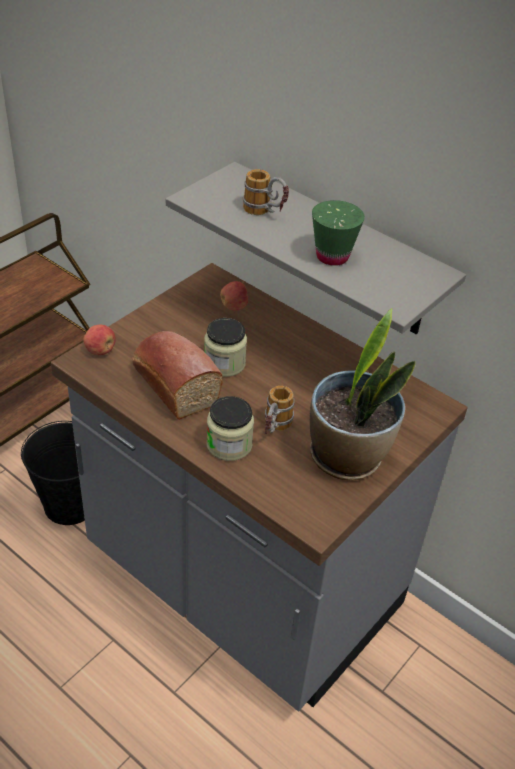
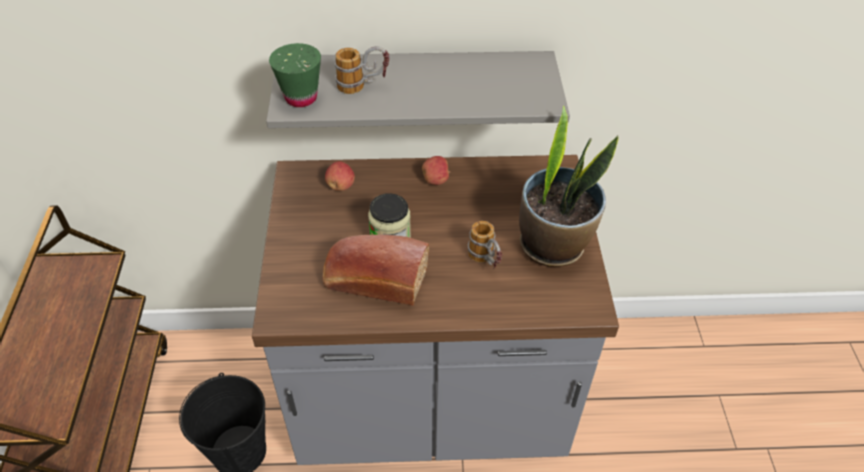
camera: 40 degrees left, 5 degrees up
apple [83,325,116,355] -> apple moved to [422,156,450,185]
jar [207,396,254,461] -> none
green cup [312,200,365,266] -> green cup moved to [269,43,321,107]

